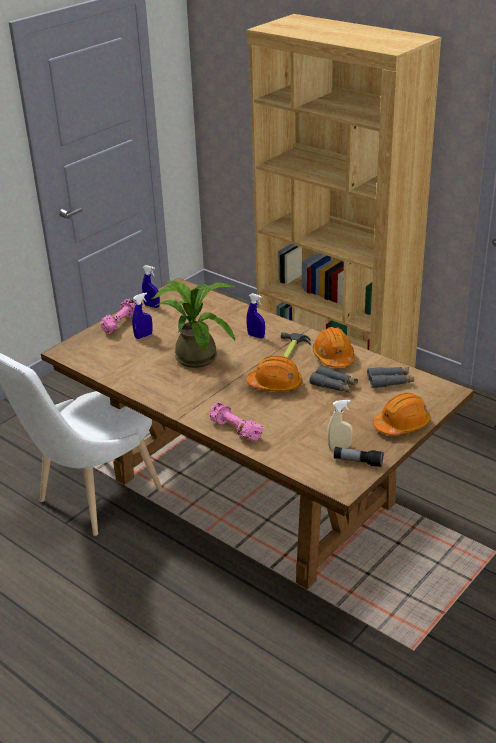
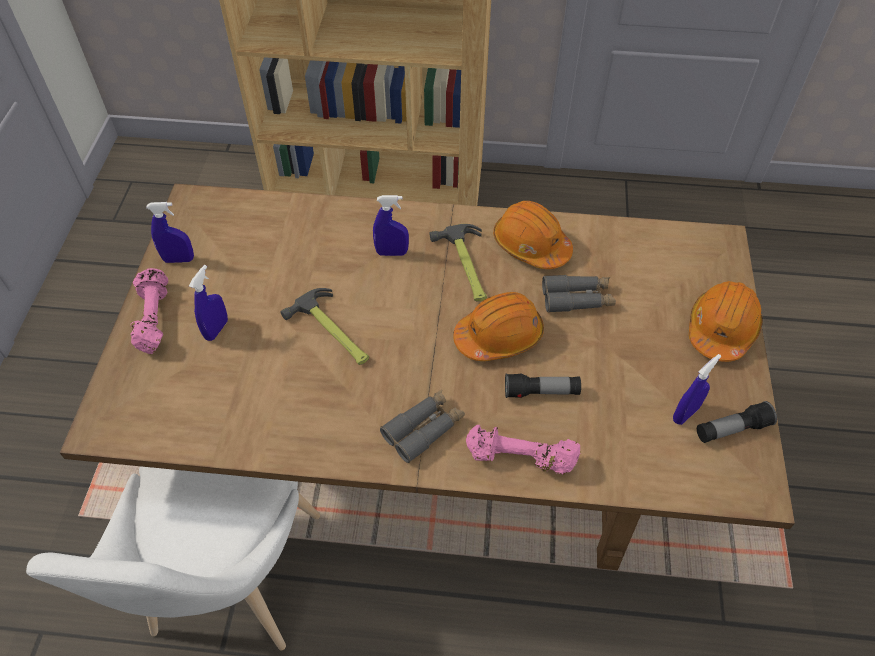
camera: 35 degrees left, 20 degrees up
potted plant [152,280,237,368] -> hammer [280,288,369,365]
beige spray bottle [327,400,353,449] -> blue spray bottle [673,354,721,425]
grey binoculars [367,367,414,388] -> grey binoculars moved to [380,390,465,463]
none -> flashlight [505,374,581,398]

